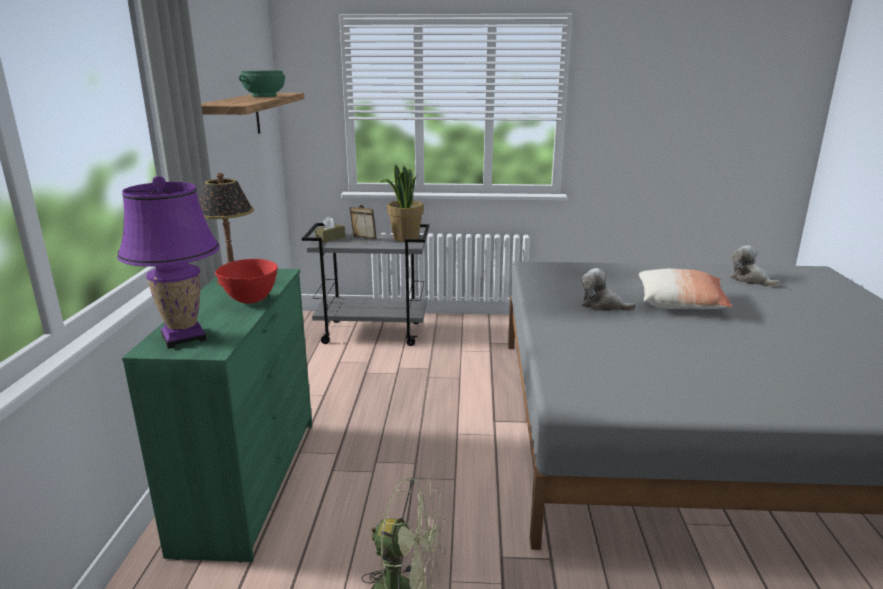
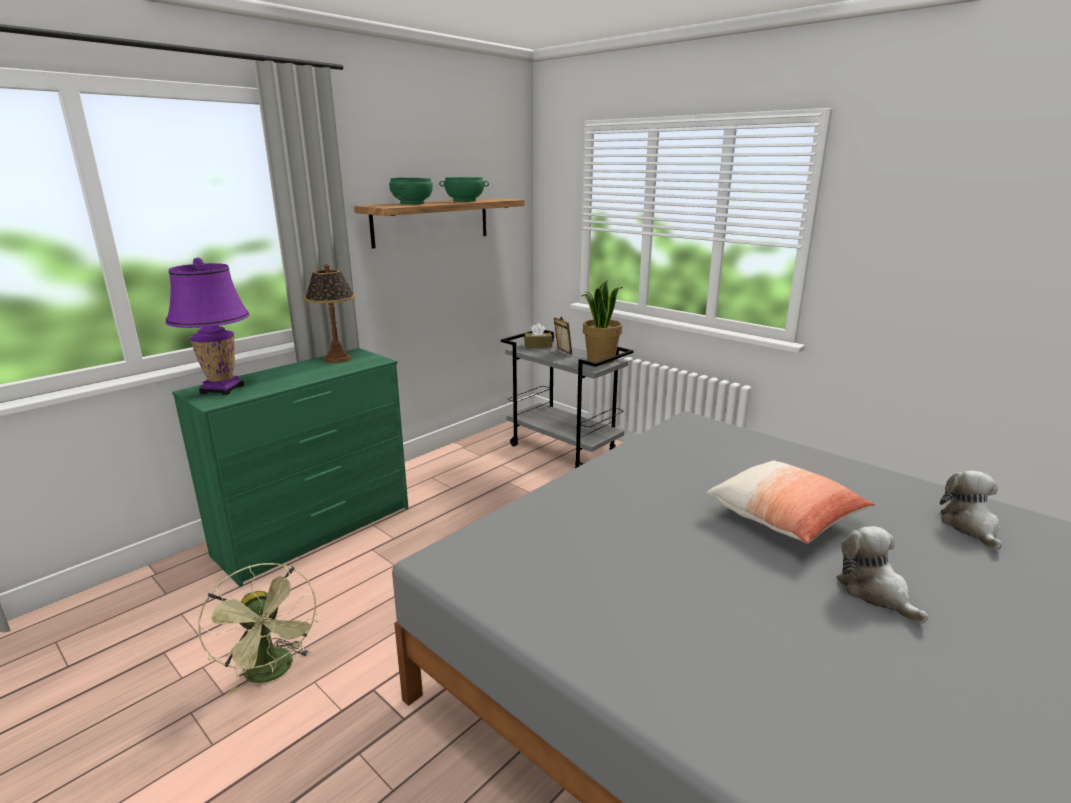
camera: 40 degrees right, 0 degrees up
red bowl [215,259,278,304] -> none
plush toy [581,268,637,311] -> plush toy moved to [836,526,928,624]
none -> green bowl [389,178,433,204]

